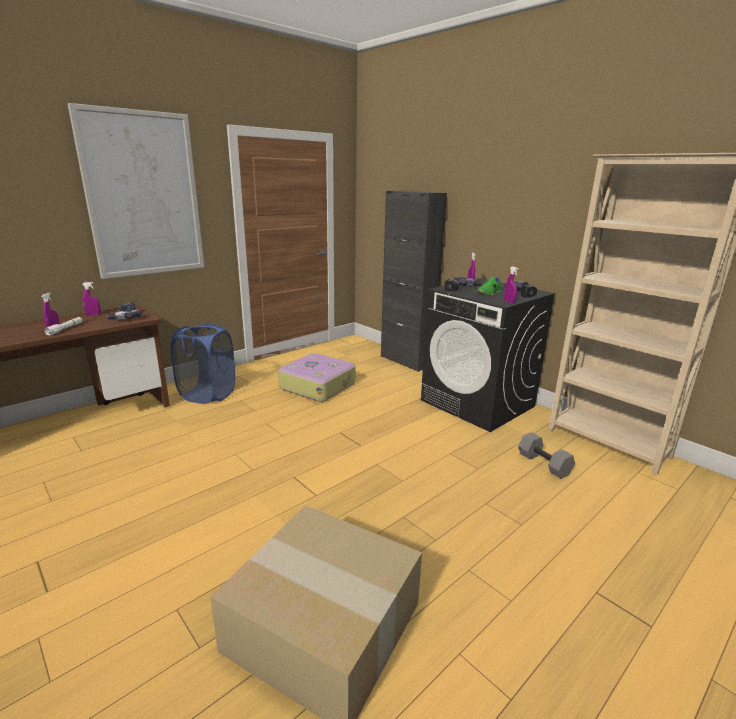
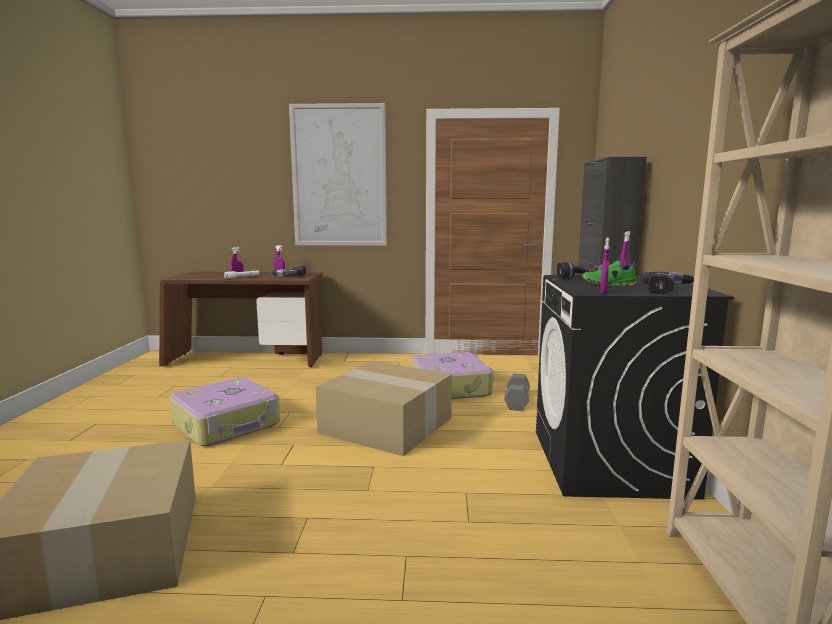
camera: 45 degrees right, 10 degrees down
blue laundry basket [171,324,235,404] -> none
grey dumbbell [518,432,575,479] -> grey dumbbell moved to [504,373,530,411]
none -> suitcase [169,378,280,446]
none -> cardboard box [316,361,452,456]

